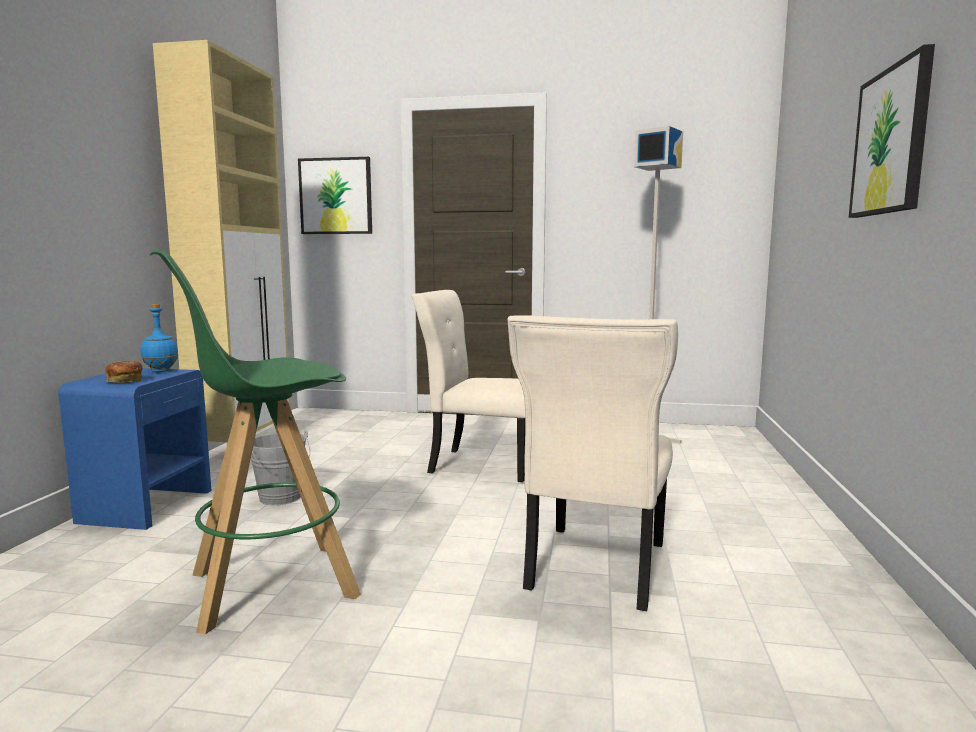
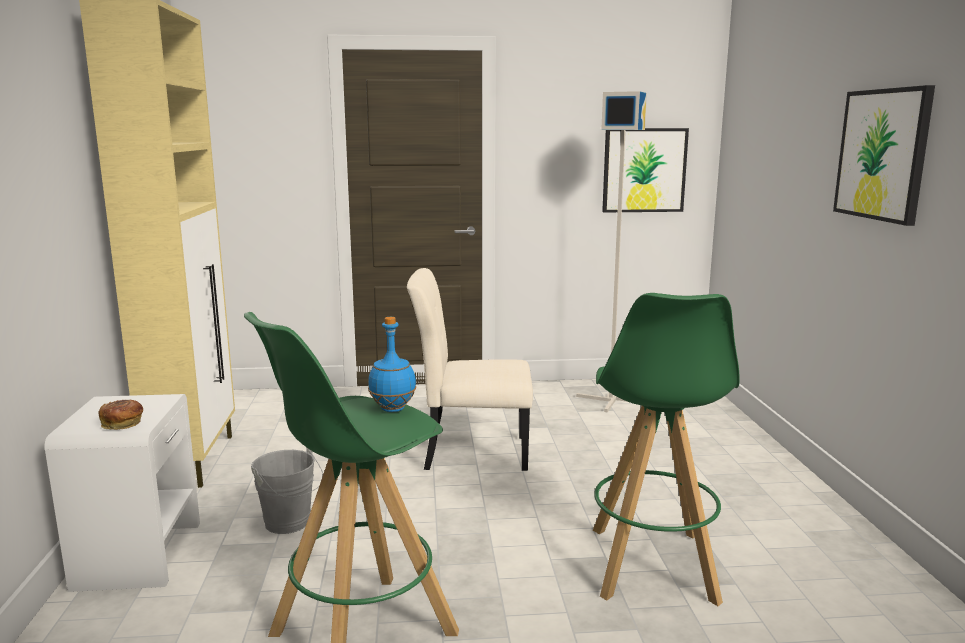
camera: 15 degrees left, 5 degrees up
blue nightstand [58,368,211,530] -> white nightstand [44,394,200,592]
blue bottle [141,304,179,372] -> blue bottle moved to [368,317,416,412]
picture [298,157,372,234] -> picture moved to [602,128,689,212]
beige chair [508,315,678,611] -> green stool [593,293,740,606]

